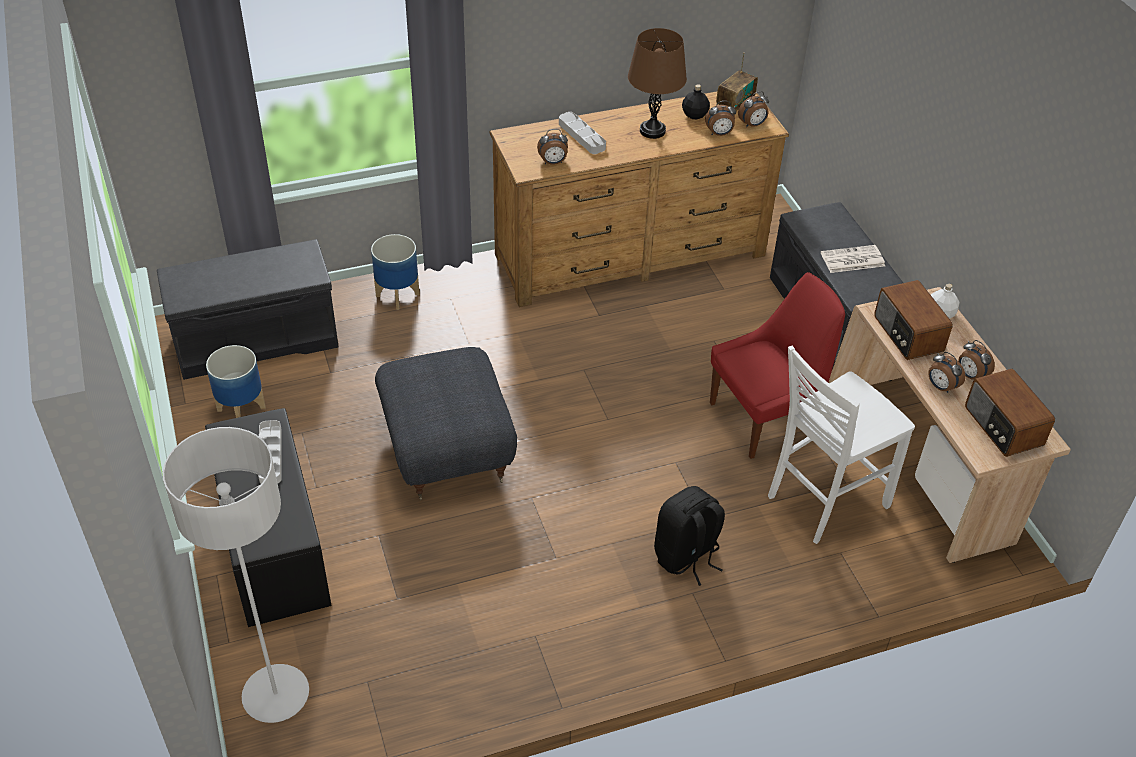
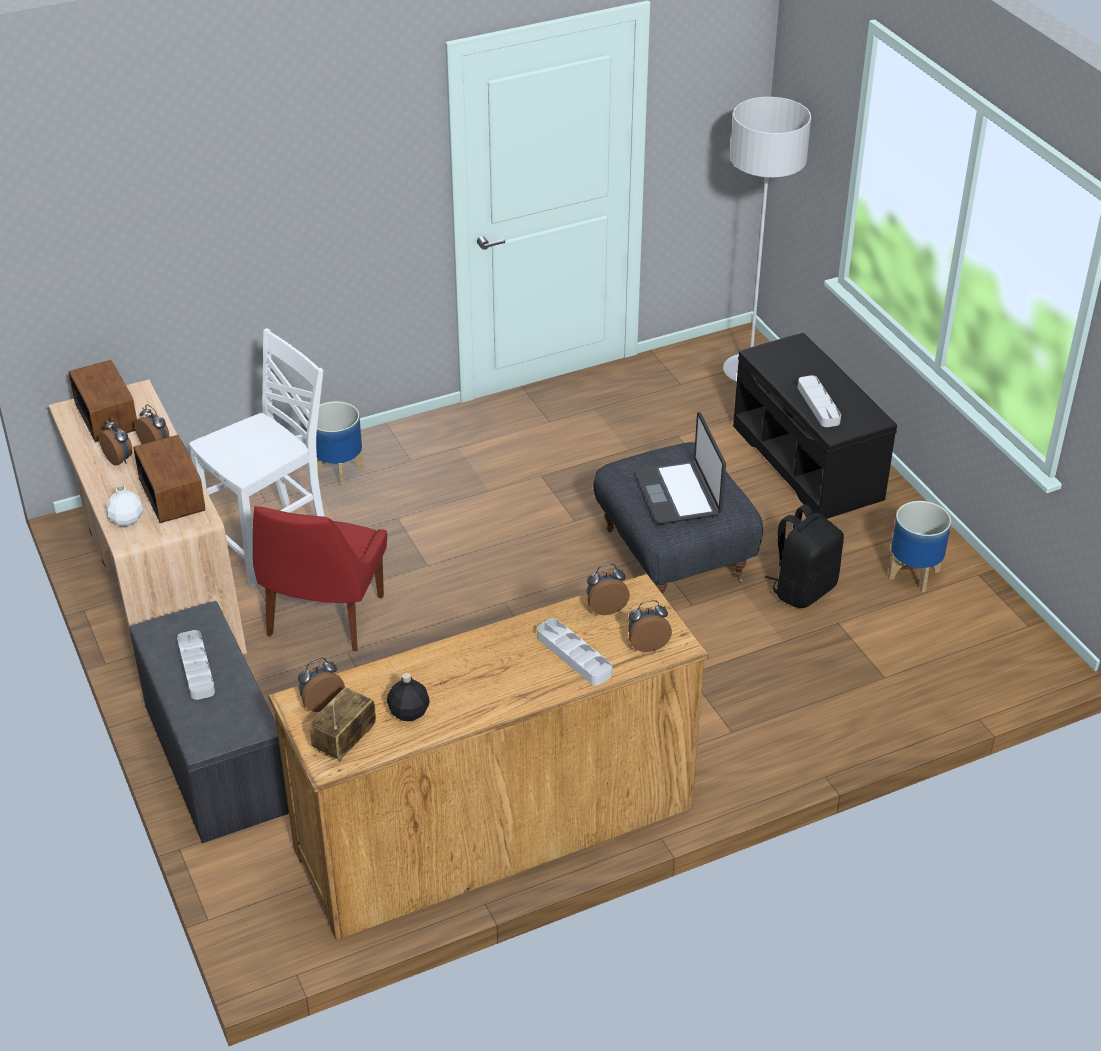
camera: 175 degrees right, 5 degrees down
grey bench [157,239,339,380] -> none
planter [371,234,420,310] -> planter moved to [316,401,364,487]
brown table lamp [628,28,687,139] -> none
black backpack [654,486,725,586] -> black backpack moved to [765,504,844,608]
alarm clock [705,101,736,136] -> alarm clock moved to [628,600,672,652]
red chair [710,272,845,459] -> red chair turned 45 degrees counterclockwise [253,506,387,651]
newspaper [821,245,885,273] -> grey tray [177,630,215,700]
none -> laptop [635,412,726,524]

